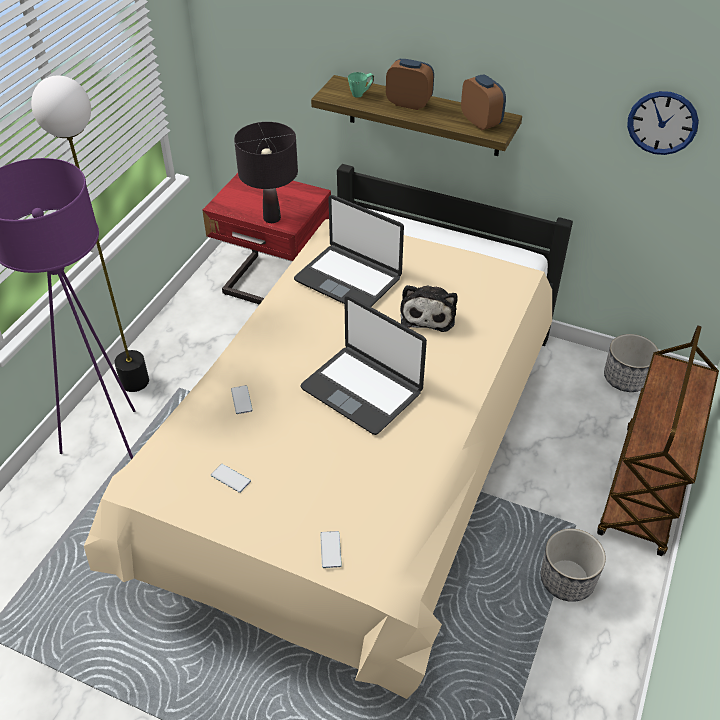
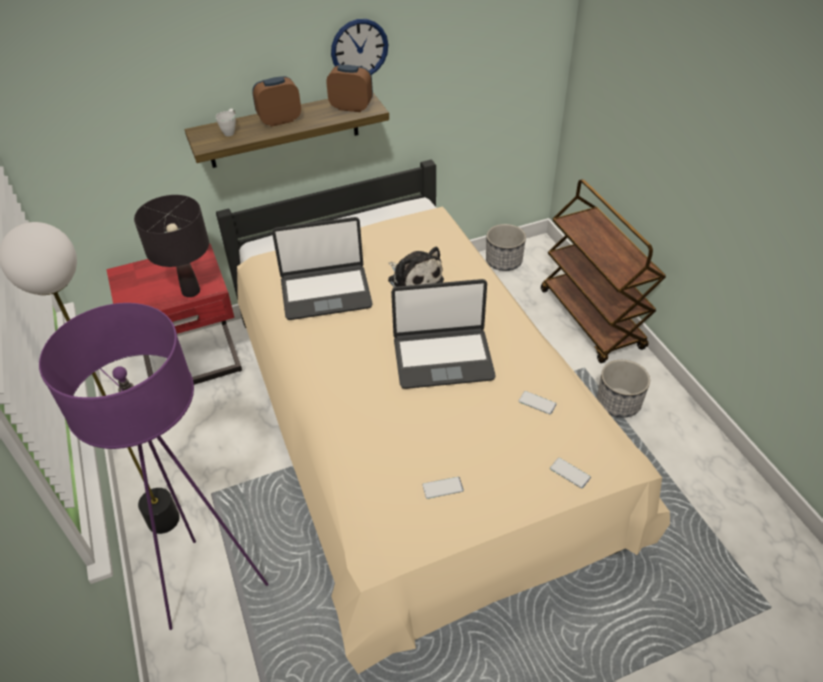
camera: 45 degrees left, 0 degrees up
phone [231,385,253,414] -> phone moved to [518,391,557,415]
green mug [348,72,374,98] -> white mug [215,109,236,136]
wall clock [627,91,699,155] -> wall clock moved to [331,19,388,75]

